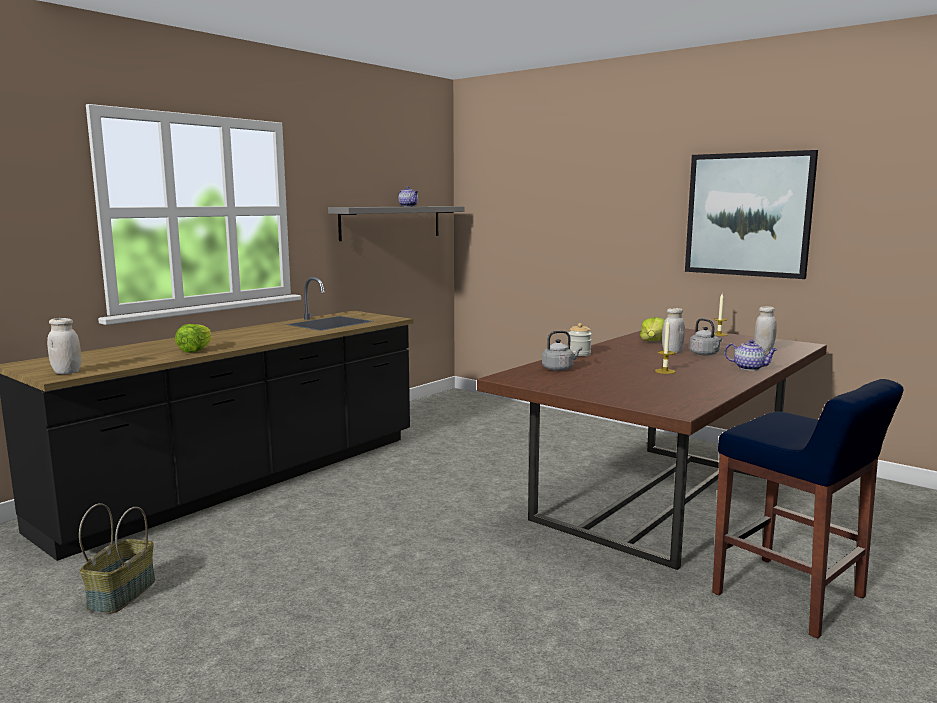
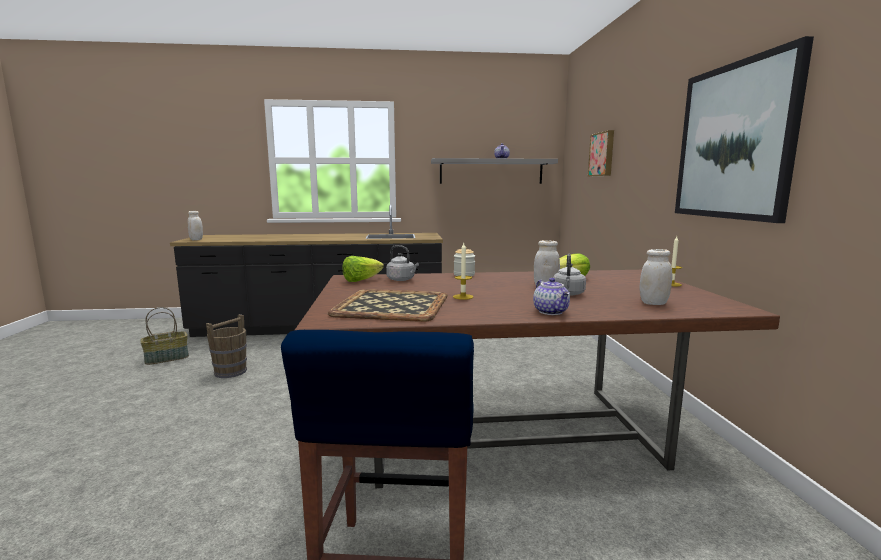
camera: 45 degrees right, 0 degrees up
lettuce [175,324,211,353] -> lettuce moved to [342,256,384,282]
none -> brown bucket [206,314,247,378]
none -> tray [328,289,448,322]
none -> picture [588,130,614,177]

